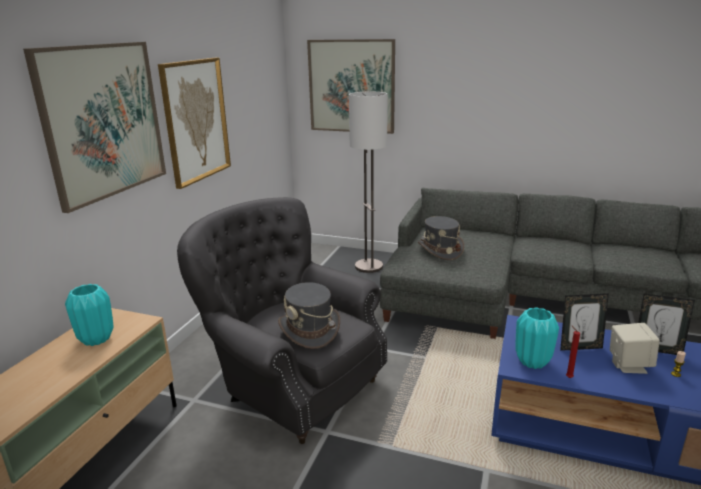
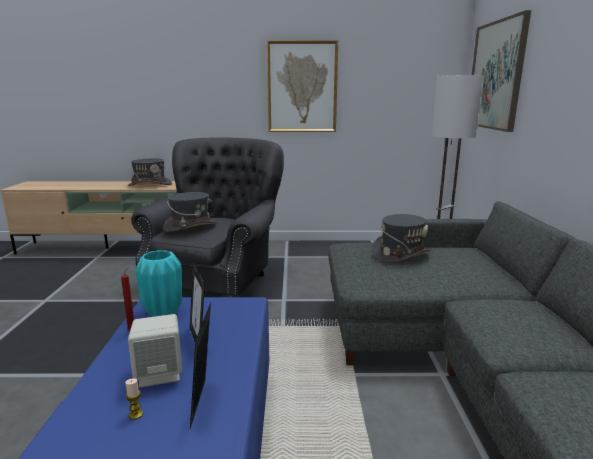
camera: 70 degrees right, 5 degrees down
picture [23,42,166,213] -> none
turquoise vase [65,284,114,346] -> grey hat [128,159,172,186]

